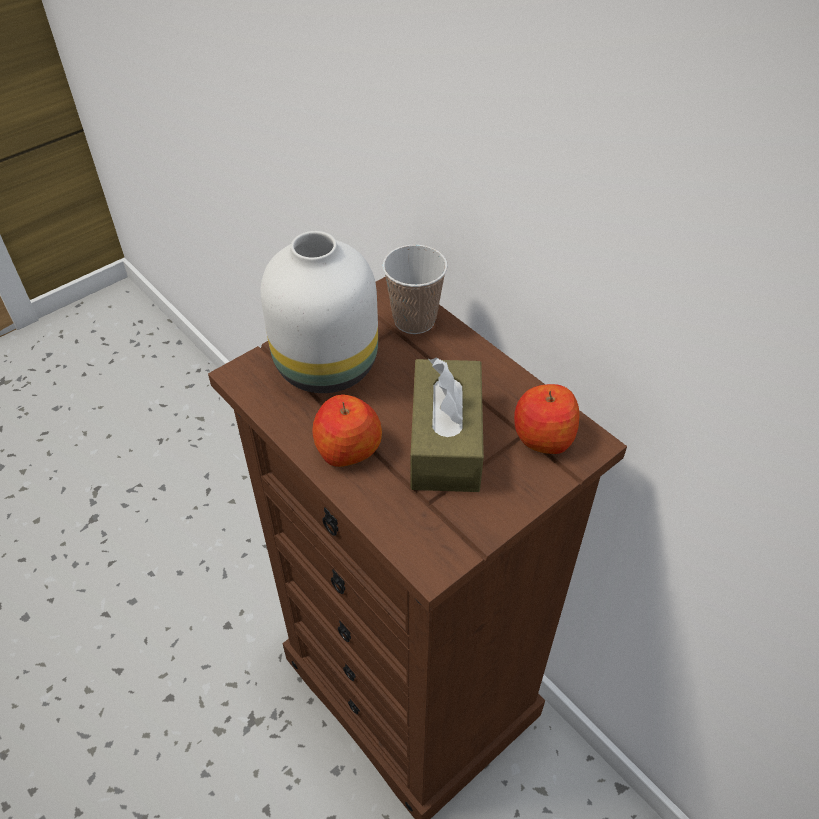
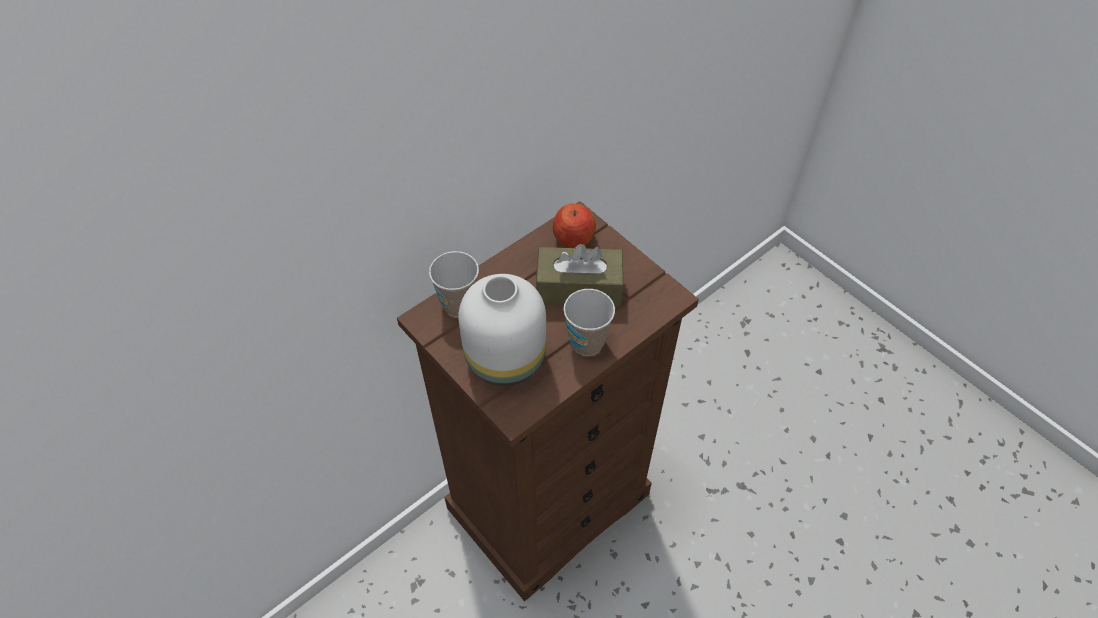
camera: 90 degrees left, 5 degrees up
apple [312,395,382,467] -> cup [563,289,615,356]

